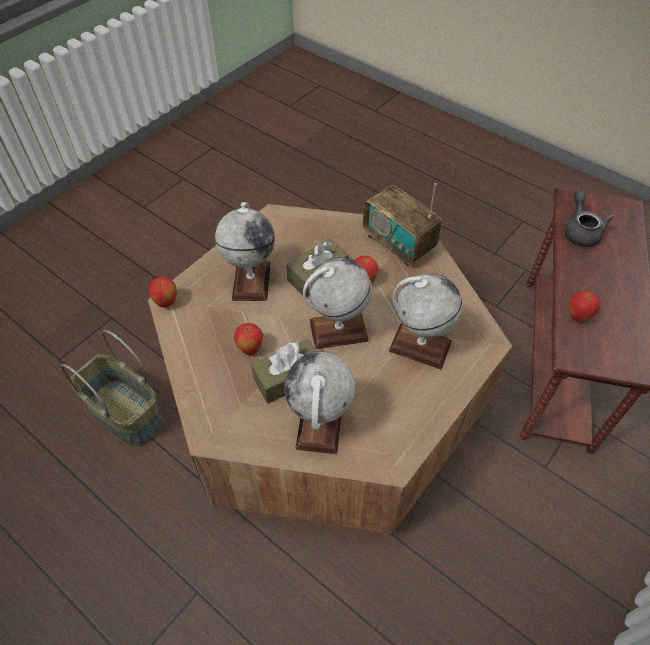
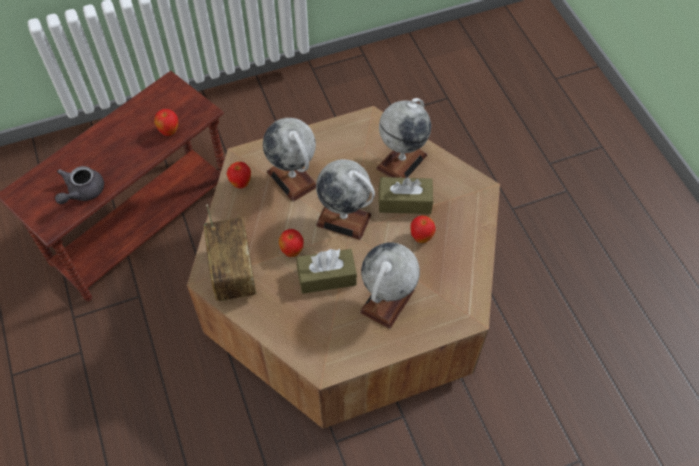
camera: 150 degrees left, 5 degrees up
basket [61,330,164,446] -> none
apple [149,277,177,307] -> apple moved to [227,162,251,188]

